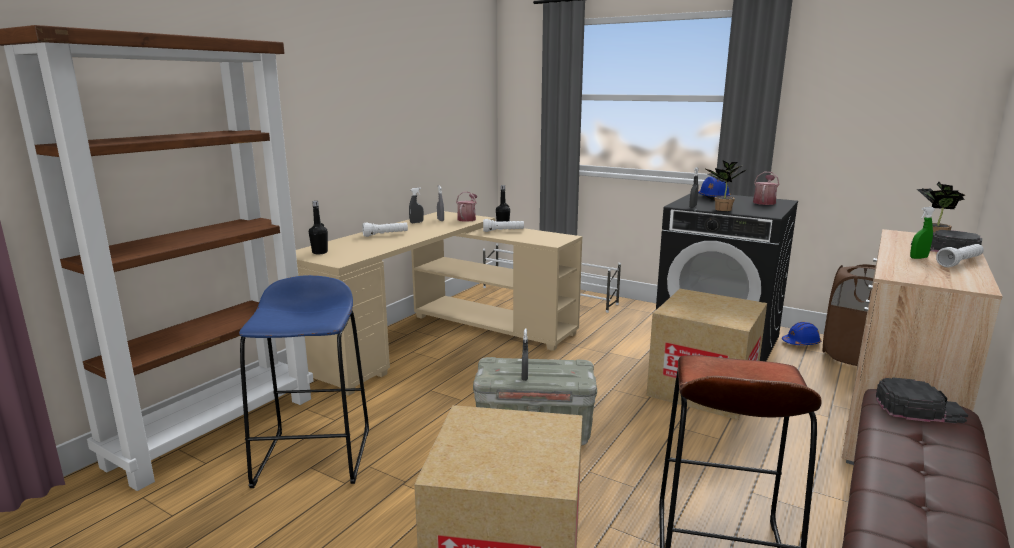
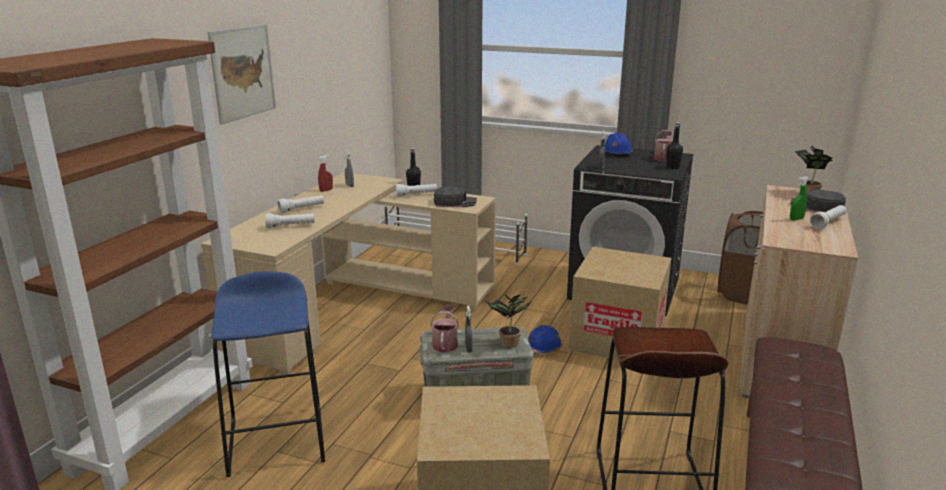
camera: 10 degrees left, 5 degrees up
black bottle [309,201,328,254] -> black bottle moved to [666,122,683,169]
grey spray bottle [409,187,424,223] -> red spray bottle [318,155,333,192]
watering can [456,192,477,222] -> watering can moved to [430,305,459,352]
potted plant [704,161,746,211] -> potted plant moved to [485,294,531,348]
blue hard hat [782,322,822,345] -> blue hard hat moved to [528,325,563,354]
black cap [876,377,968,424] -> black cap moved to [434,187,477,207]
none -> picture [207,24,276,125]
none -> white flashlight [265,213,315,229]

